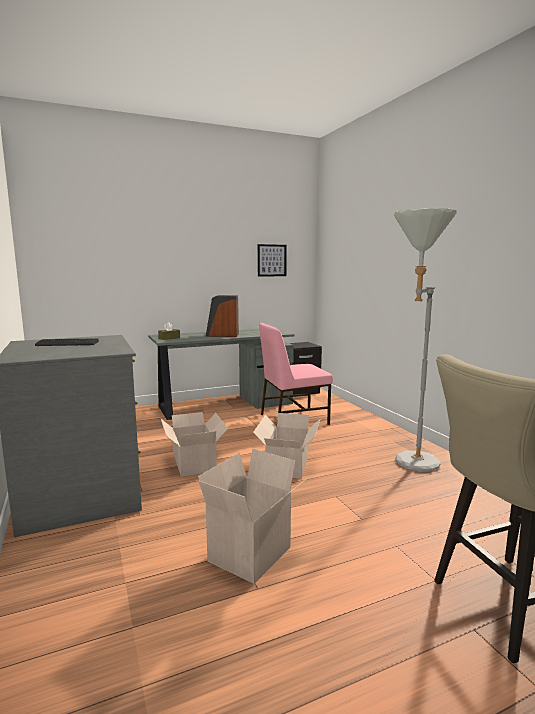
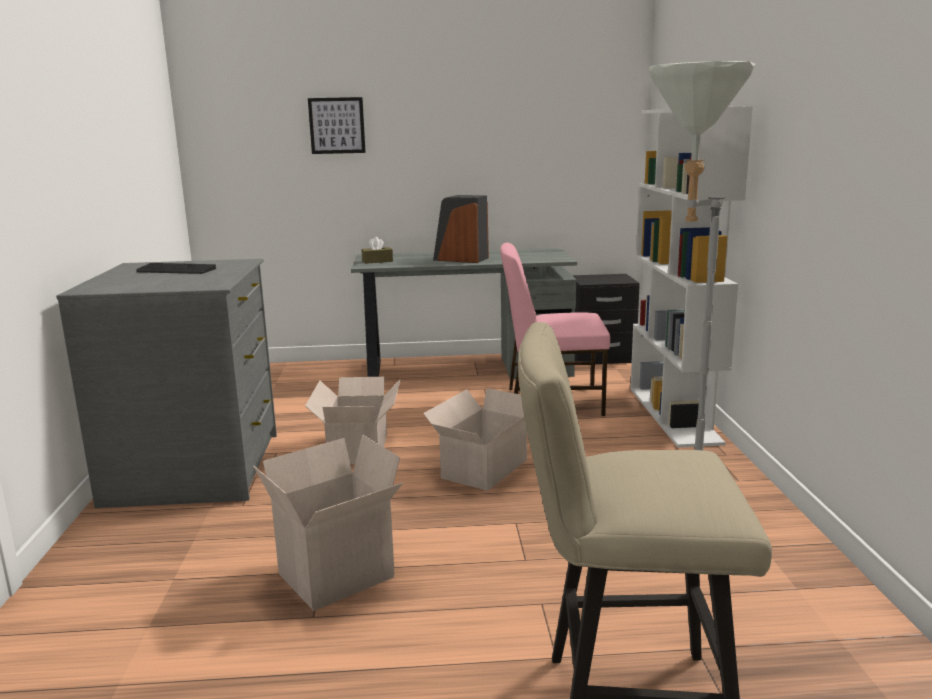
camera: 20 degrees right, 5 degrees up
picture [258,244,287,277] -> picture moved to [308,97,366,154]
none -> white bookcase [630,106,753,448]

